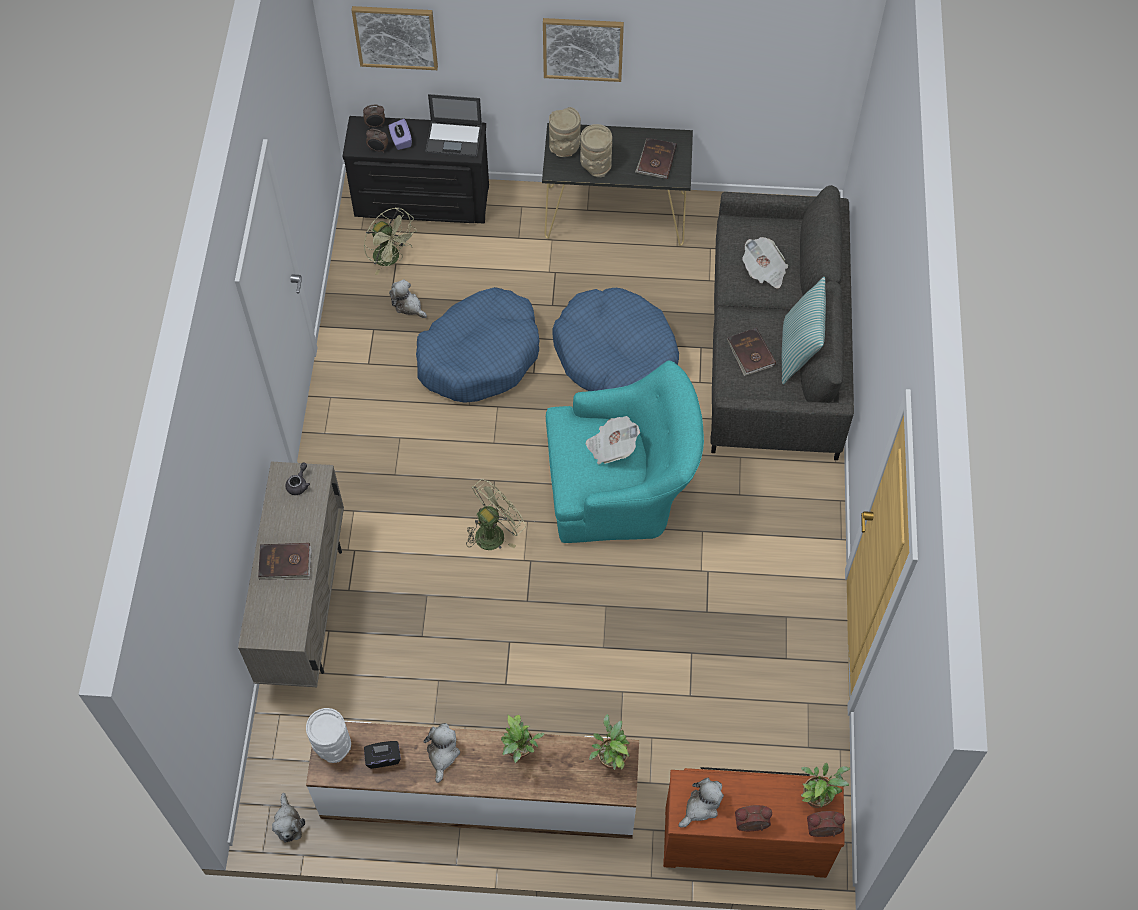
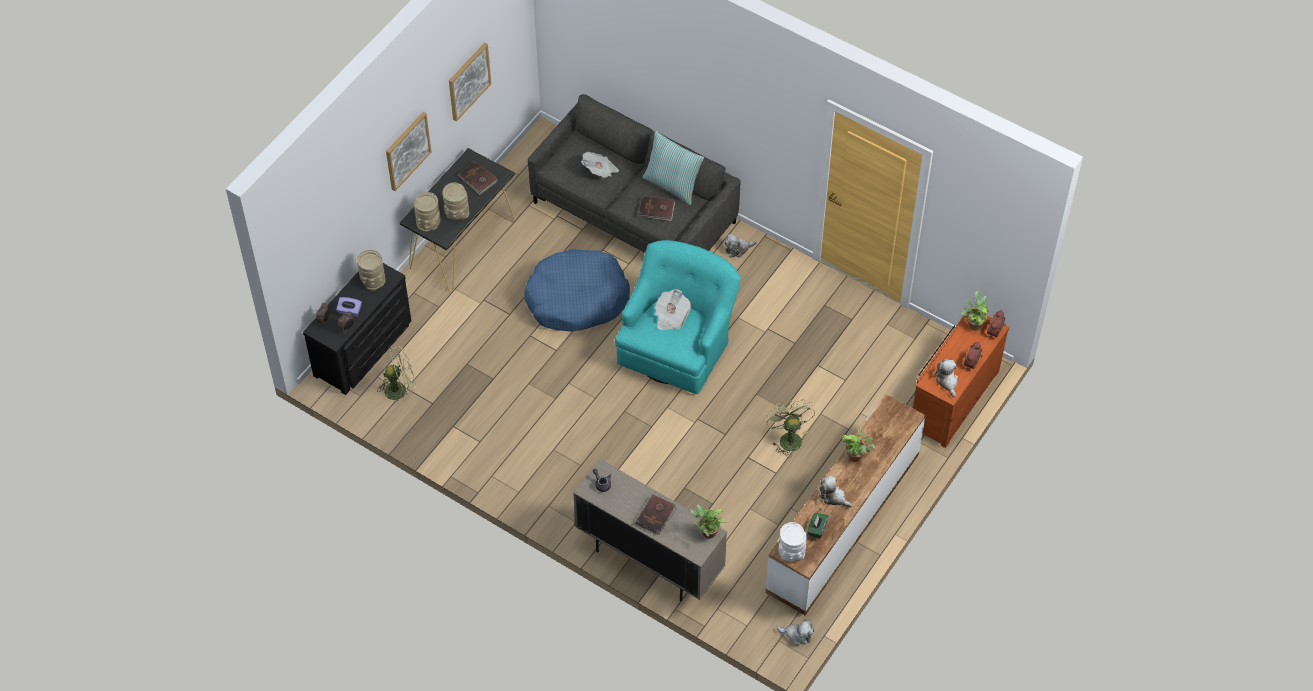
camera: 60 degrees left, 5 degrees down
picture [351,6,438,70] -> picture moved to [449,43,491,122]
black tissue box [364,741,401,769] -> green tissue box [807,513,829,539]
plush toy [389,279,427,318] -> plush toy moved to [724,233,757,257]
blue dog bed [416,287,540,403] -> none
laptop [425,94,482,157] -> beige vase [357,250,385,291]
green fan [466,479,526,550] -> green fan moved to [766,399,815,458]
potted plant [589,714,630,770] -> potted plant moved to [689,504,726,539]

